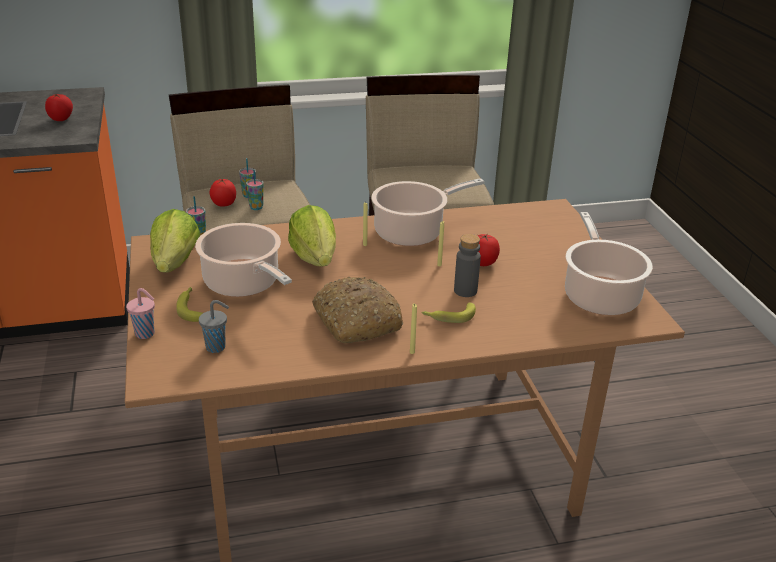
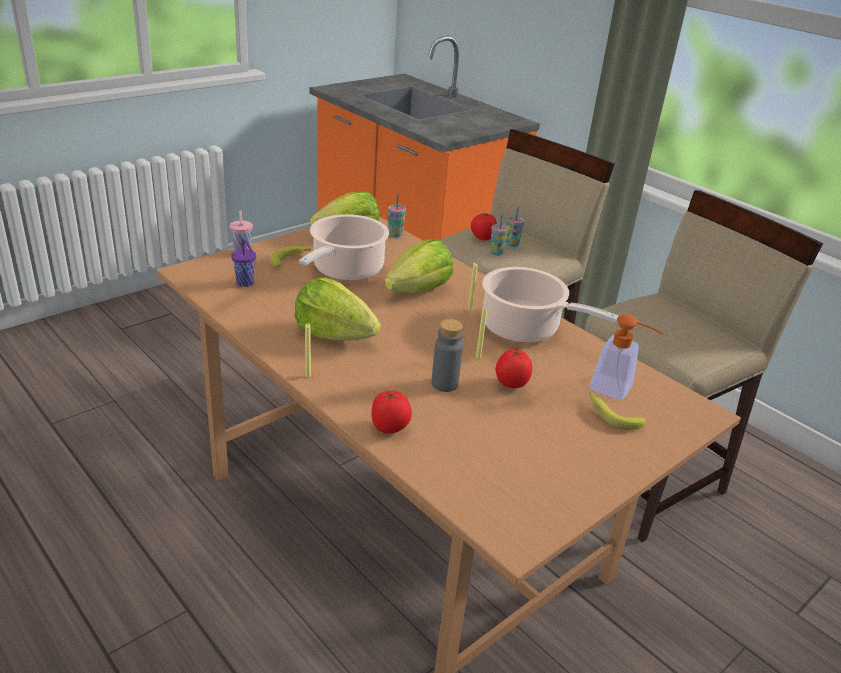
camera: 60 degrees right, 0 degrees up
tomato [45,94,73,121] -> tomato moved to [371,390,412,434]
grey cup [199,300,229,353] -> purple cup [231,239,256,287]
bread [312,277,403,343] -> lettuce [295,277,381,341]
banana [421,303,476,323] -> banana moved to [589,392,645,430]
cooking pot [565,212,653,315] -> none
none -> soap dispenser [590,315,662,400]

